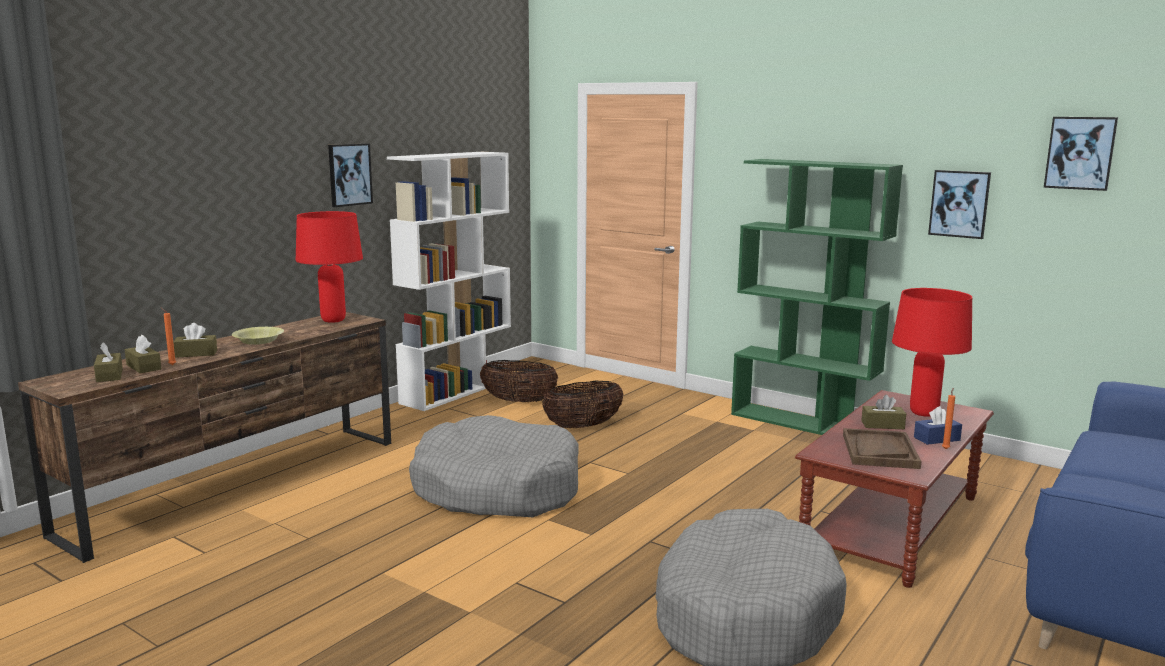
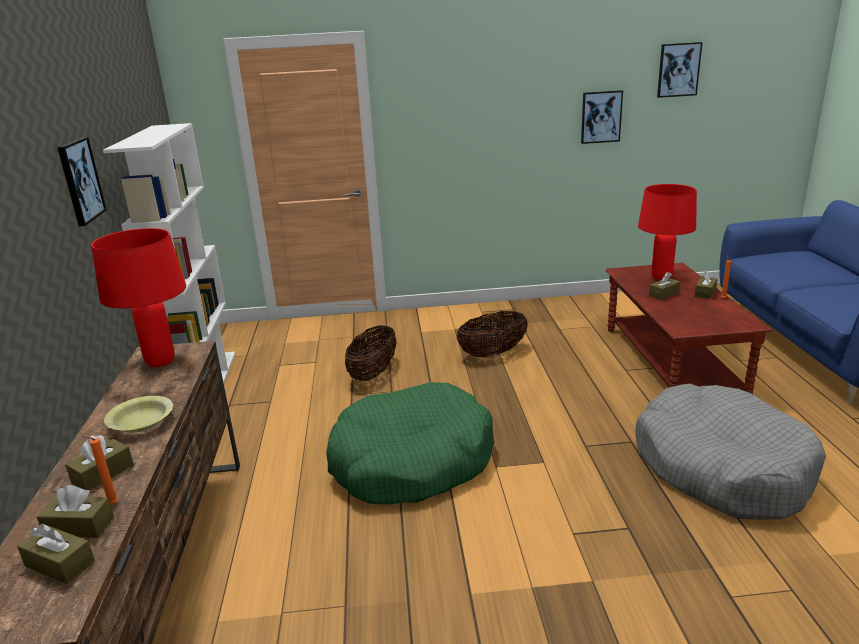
camera: 40 degrees left, 10 degrees up
grey dog bed [409,415,579,517] -> green dog bed [326,382,494,504]
basket [480,360,558,402] -> basket moved to [457,311,528,357]
green bookcase [731,159,903,435] -> none
brown tray [843,428,921,469] -> none
blue tissue box [914,406,962,445] -> brown tissue box [694,270,718,299]

